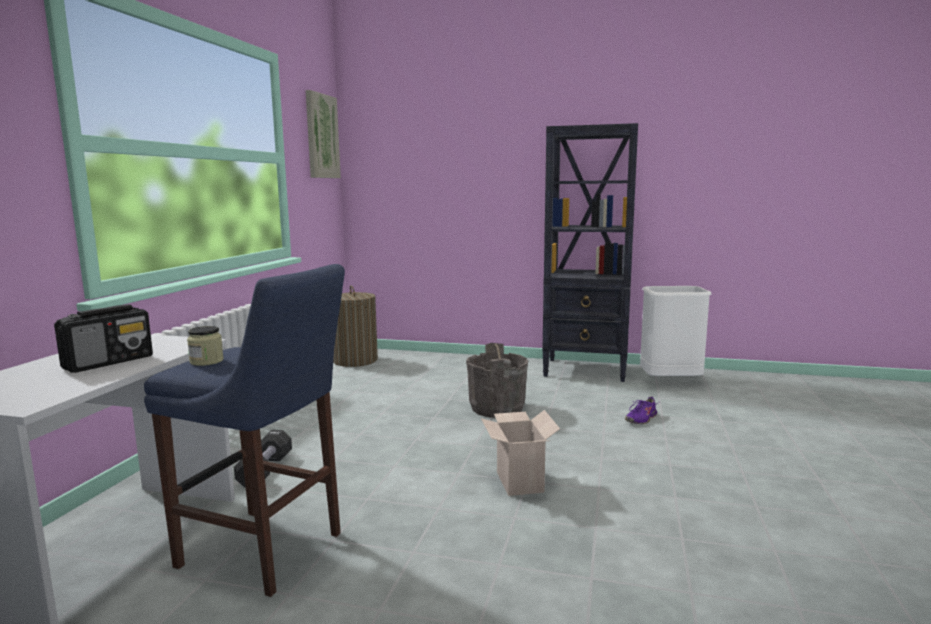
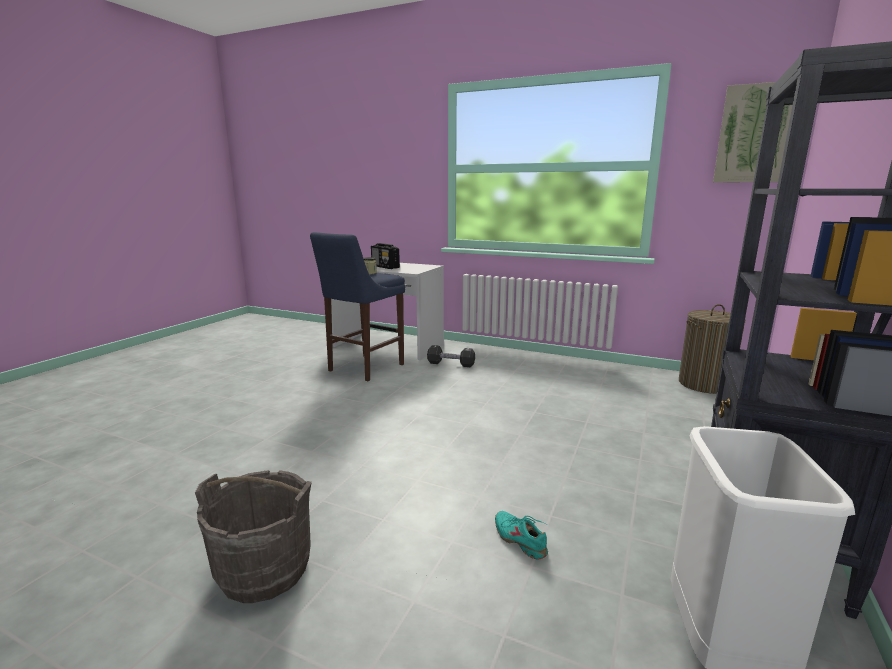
camera: 100 degrees right, 5 degrees up
grey bucket [466,343,528,418] -> grey bucket moved to [195,470,312,603]
cardboard box [481,410,560,496] -> none
purple shoe [625,396,658,424] -> turquoise shoe [495,511,548,560]

